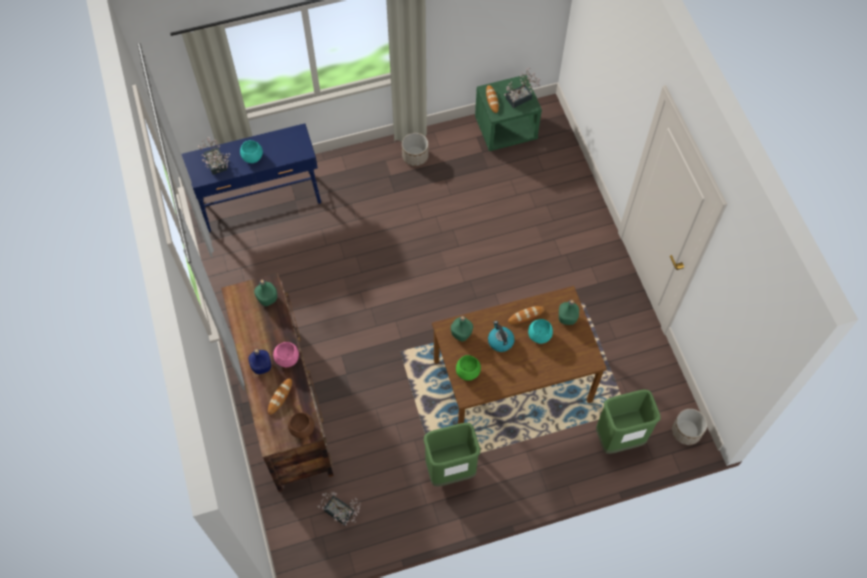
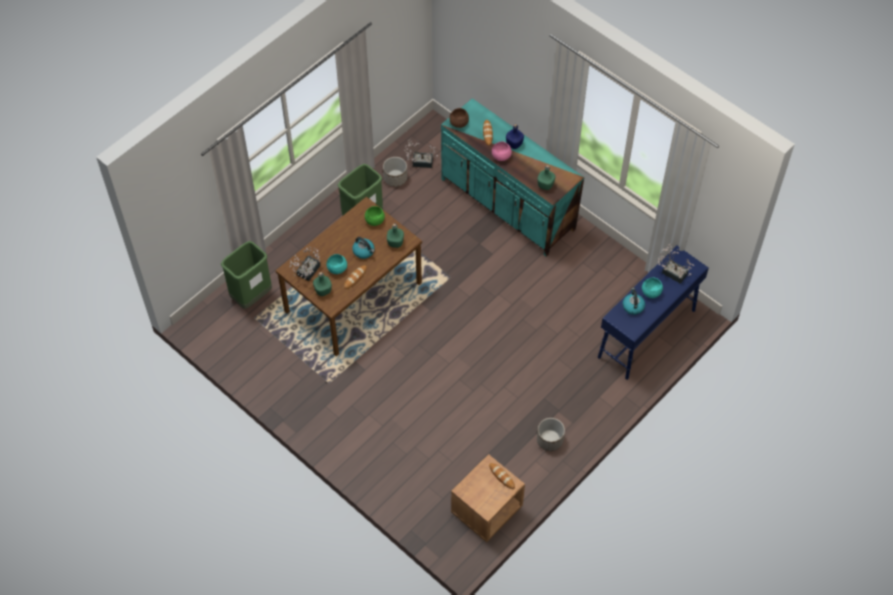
camera: 150 degrees right, 5 degrees down
brown cabinet [221,273,334,492] -> turquoise cabinet [441,98,585,257]
green nightstand [475,75,542,151] -> brown nightstand [451,454,525,543]
potted plant [504,68,540,108] -> potted plant moved to [290,247,320,281]
planter [672,409,707,445] -> planter moved to [383,157,407,187]
none -> kettle [623,288,645,315]

